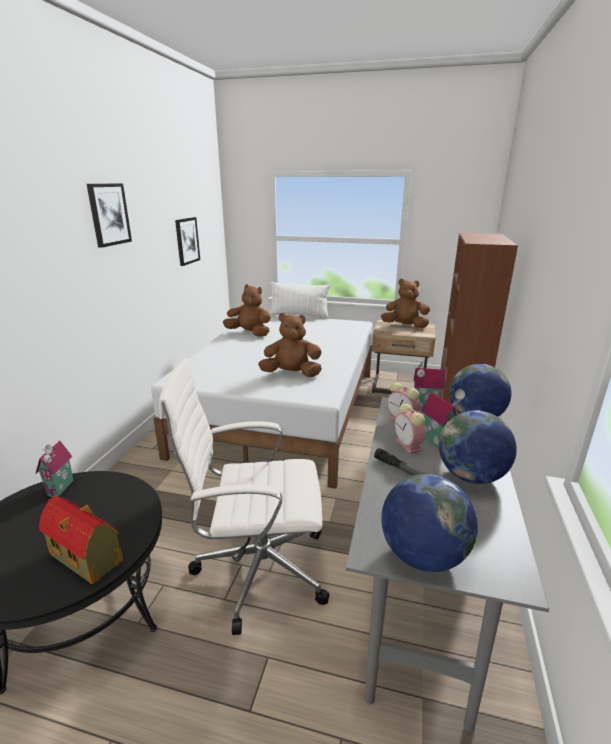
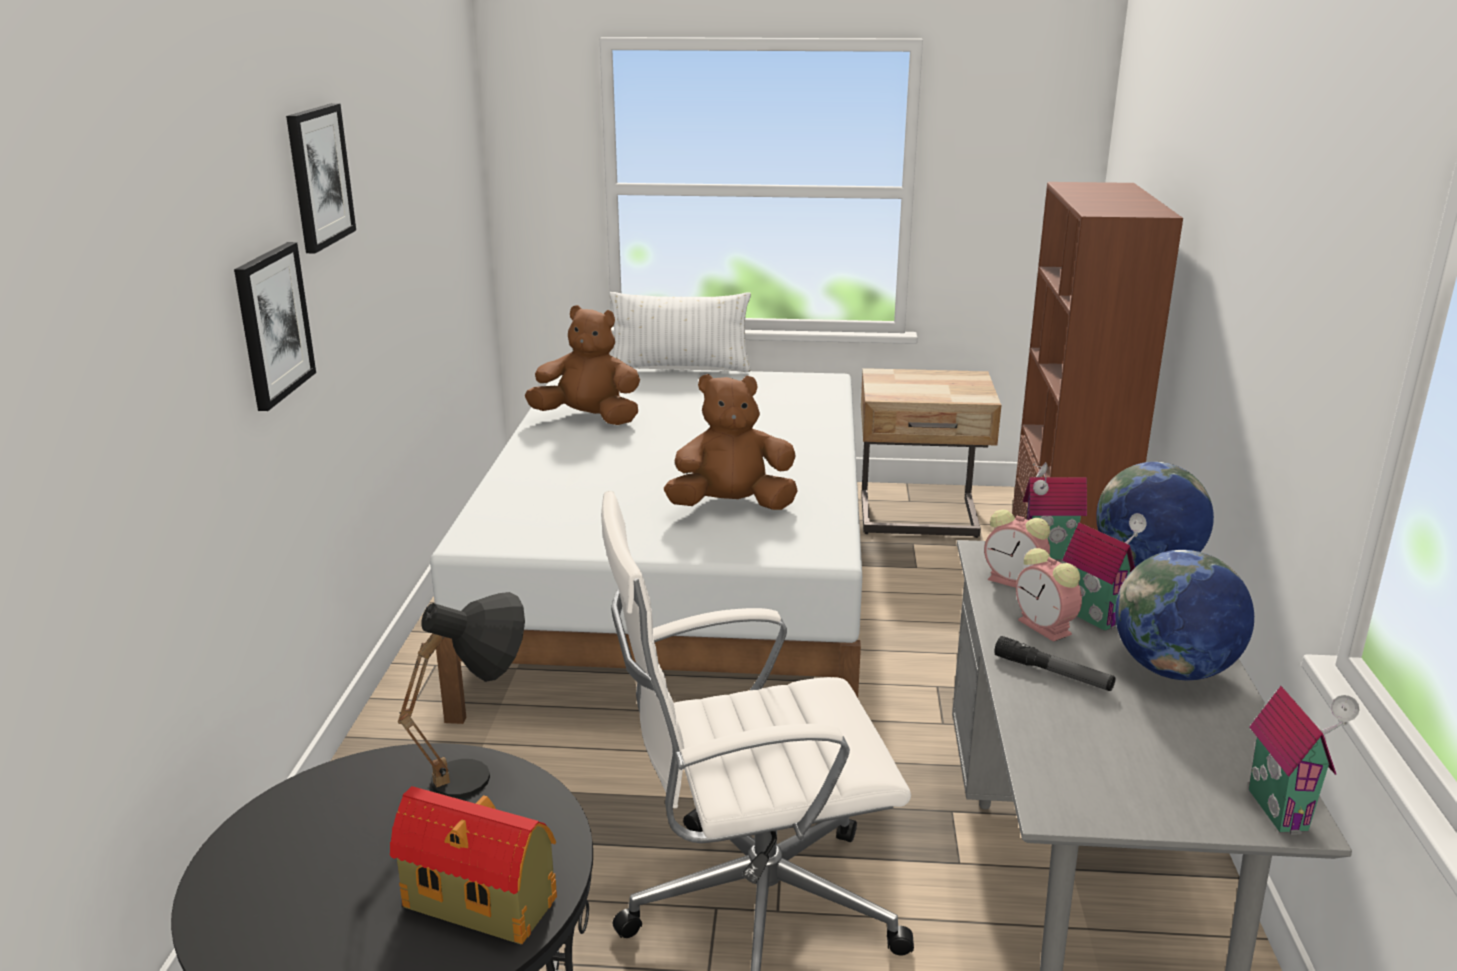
camera: 10 degrees left, 0 degrees up
toy house [35,441,74,497] -> toy house moved to [1249,686,1360,835]
picture [175,217,200,266] -> picture moved to [234,242,316,411]
brown plush toy [381,279,430,328] -> none
globe [381,474,478,572] -> none
none -> black table lamp [398,592,525,798]

